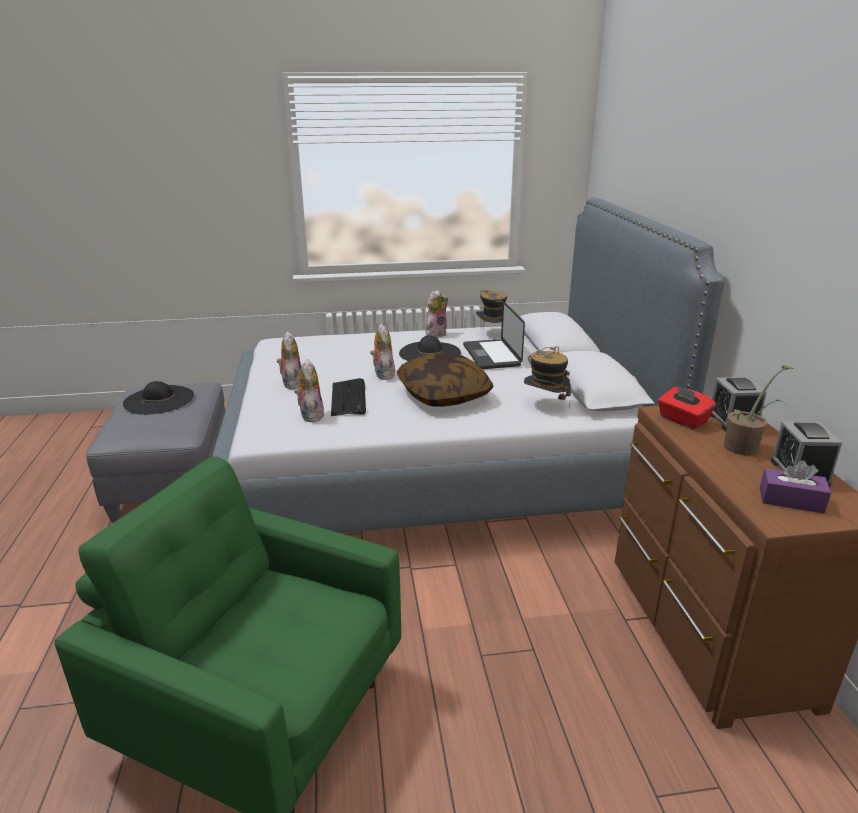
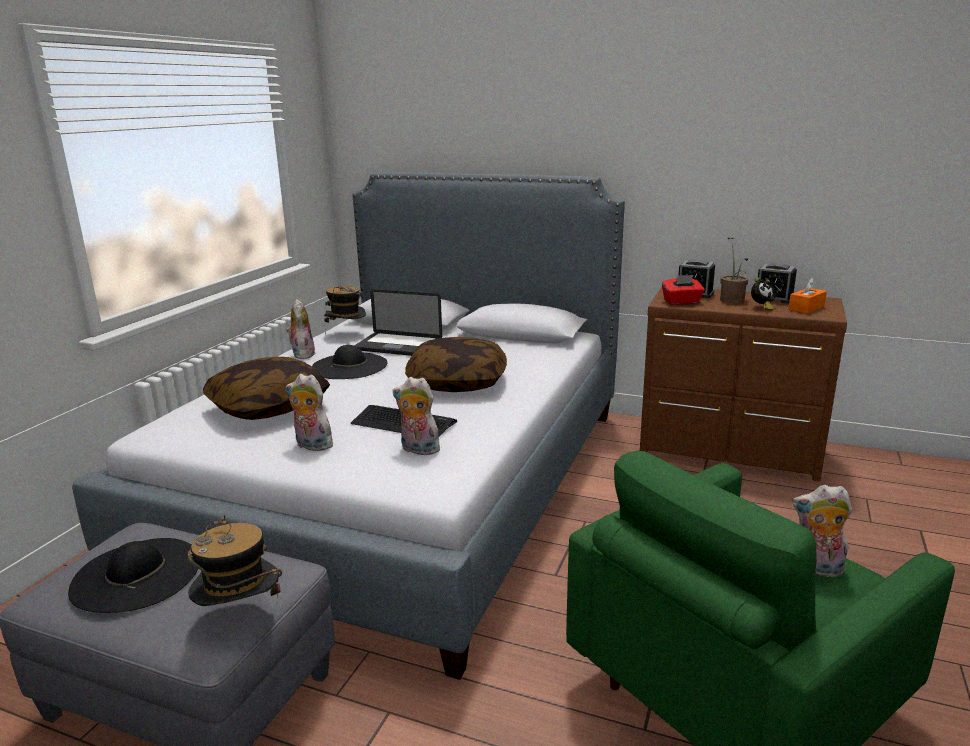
camera: 60 degrees left, 5 degrees down
plush toy [370,324,395,380] -> plush toy moved to [792,485,852,580]
hat [524,346,571,407] -> hat moved to [187,515,282,606]
purple tissue box [760,460,831,513] -> orange tissue box [788,277,827,314]
none -> pillow [203,357,330,420]
none -> alarm clock [751,277,775,311]

